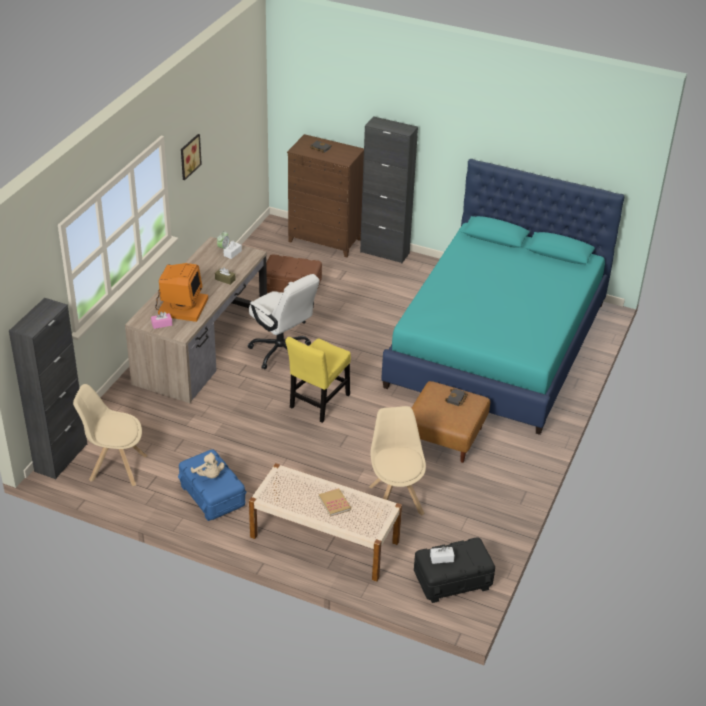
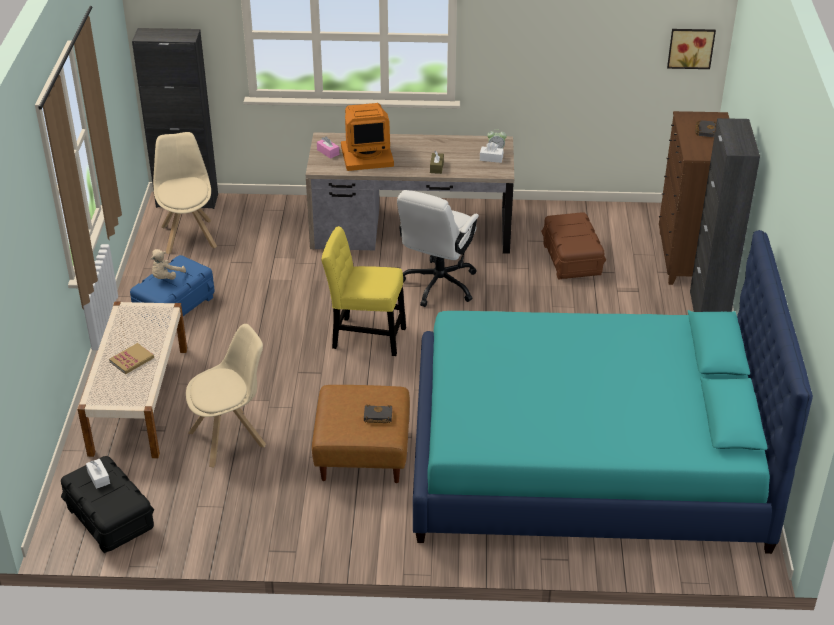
camera: 70 degrees right, 0 degrees up
picture [181,134,202,180] -> picture moved to [667,29,716,69]

